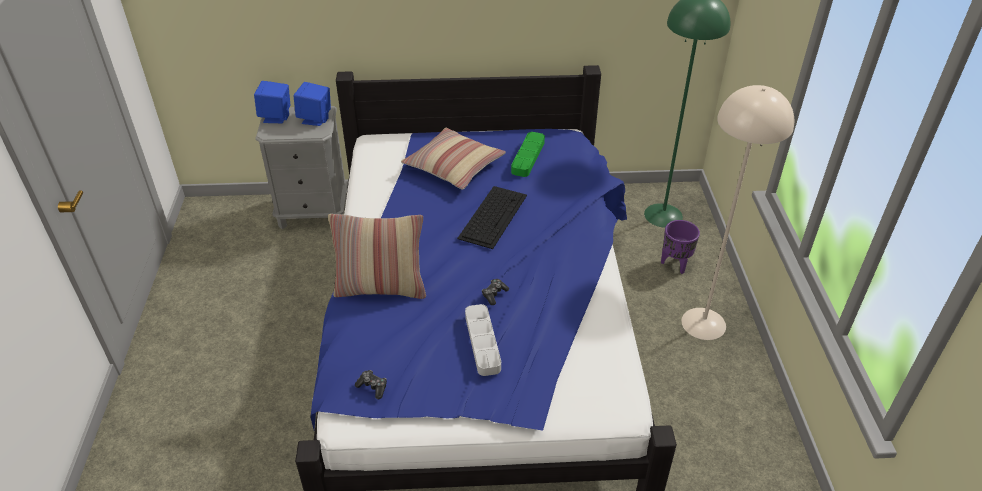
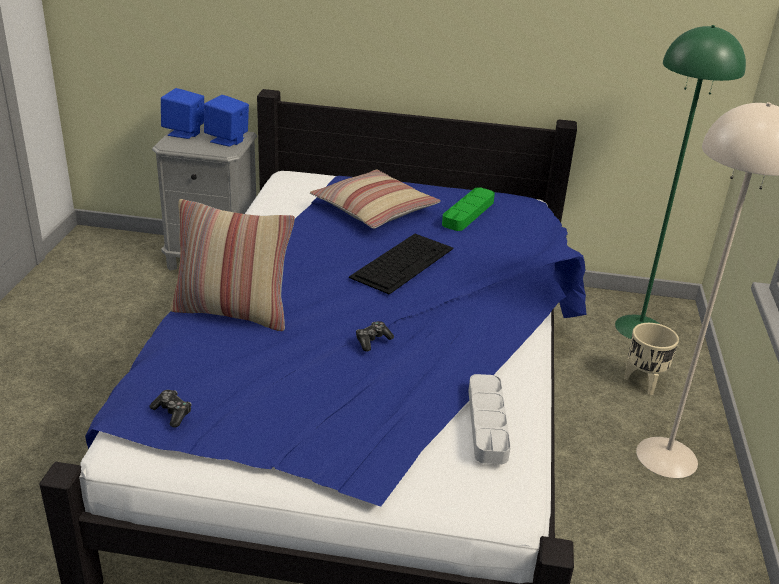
camera: 10 degrees right, 10 degrees down
grey tray [465,304,501,376] -> grey tray moved to [468,374,511,464]
purple planter [661,220,700,274] -> beige planter [624,323,679,395]

